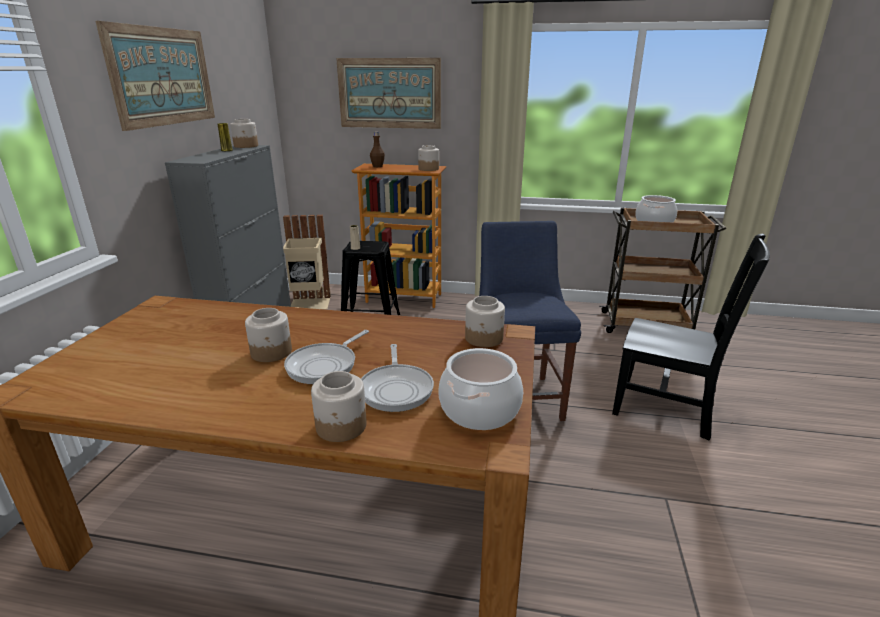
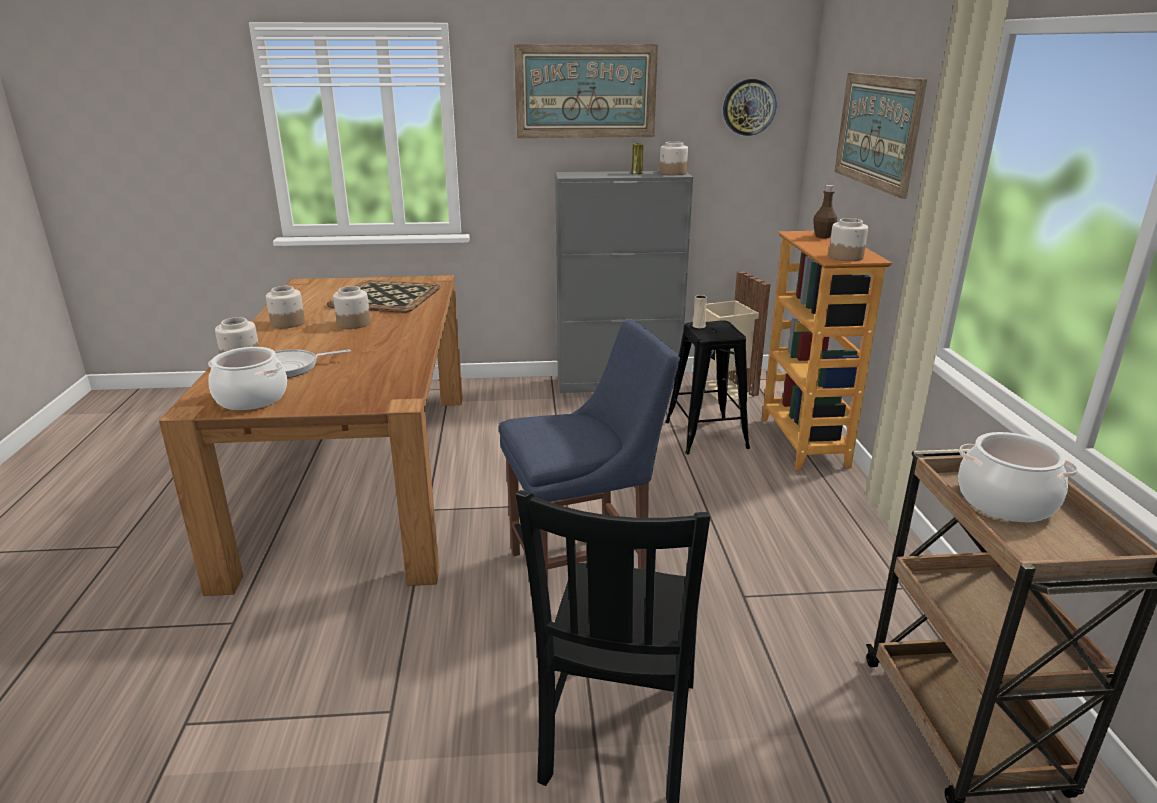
camera: 75 degrees right, 0 degrees up
frying pan [284,330,369,384] -> none
jar [465,296,505,347] -> jar moved to [266,286,305,328]
none -> tray [327,280,440,313]
none -> wall clock [723,79,776,136]

